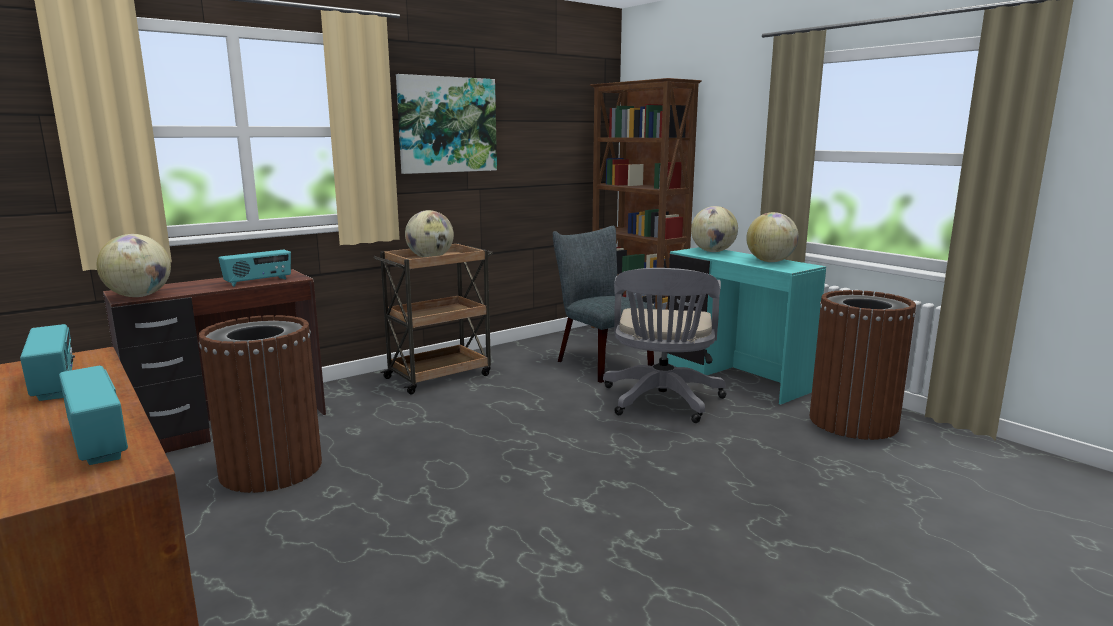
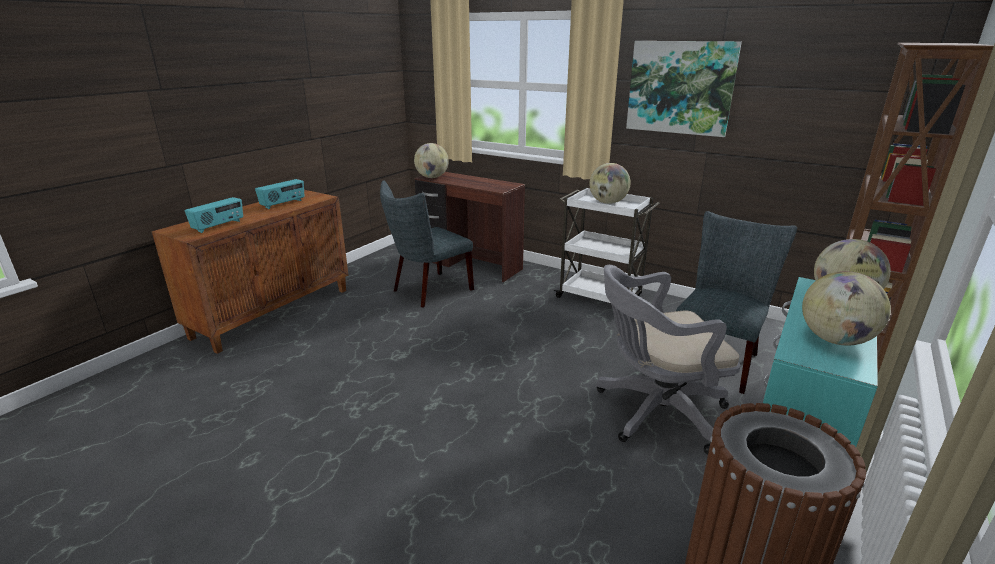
camera: 70 degrees right, 10 degrees up
brown trash can [199,315,322,493] -> grey chair [380,180,474,307]
radio [218,250,291,287] -> none
brown cart [374,243,493,394] -> white cart [554,187,660,303]

